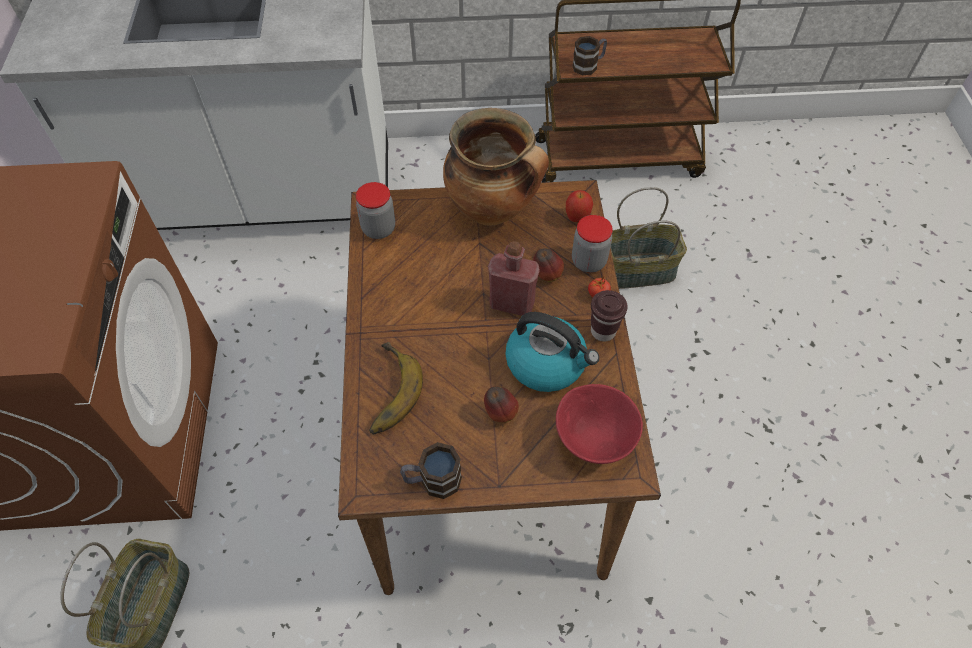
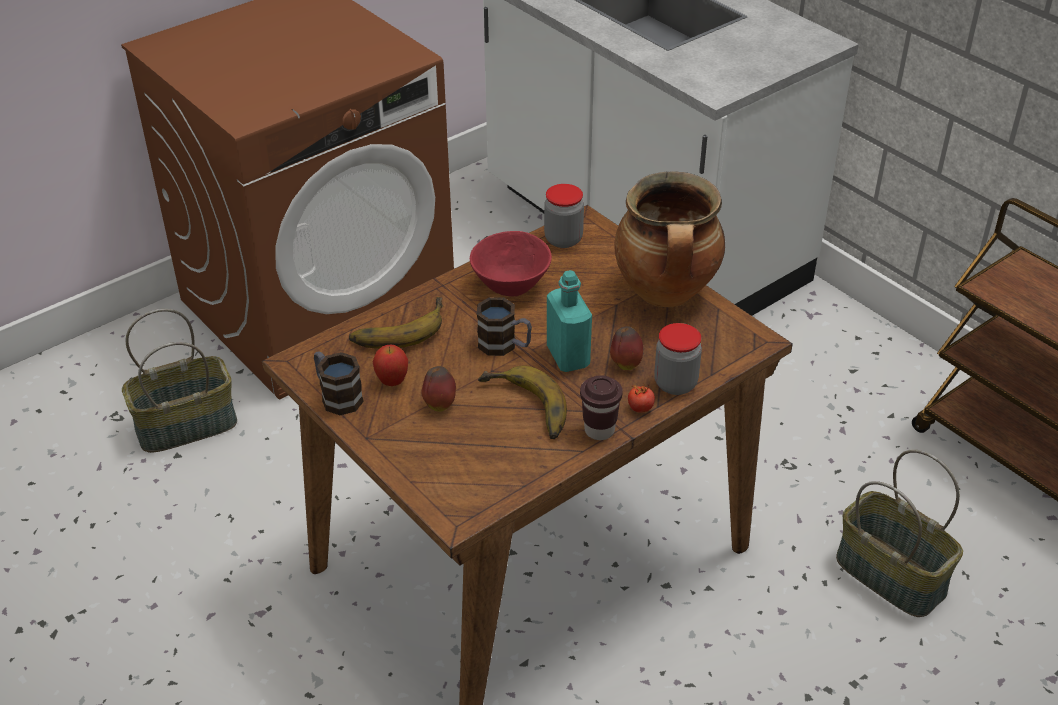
camera: 55 degrees right, 15 degrees down
red bottle [488,241,540,316] -> turquoise bottle [547,270,592,372]
kettle [505,312,599,392] -> banana [478,366,567,439]
red bowl [556,384,643,464] -> red bowl moved to [470,231,552,296]
apple [566,190,593,222] -> apple moved to [373,345,408,386]
mug [572,36,607,75] -> mug moved to [477,297,532,356]

